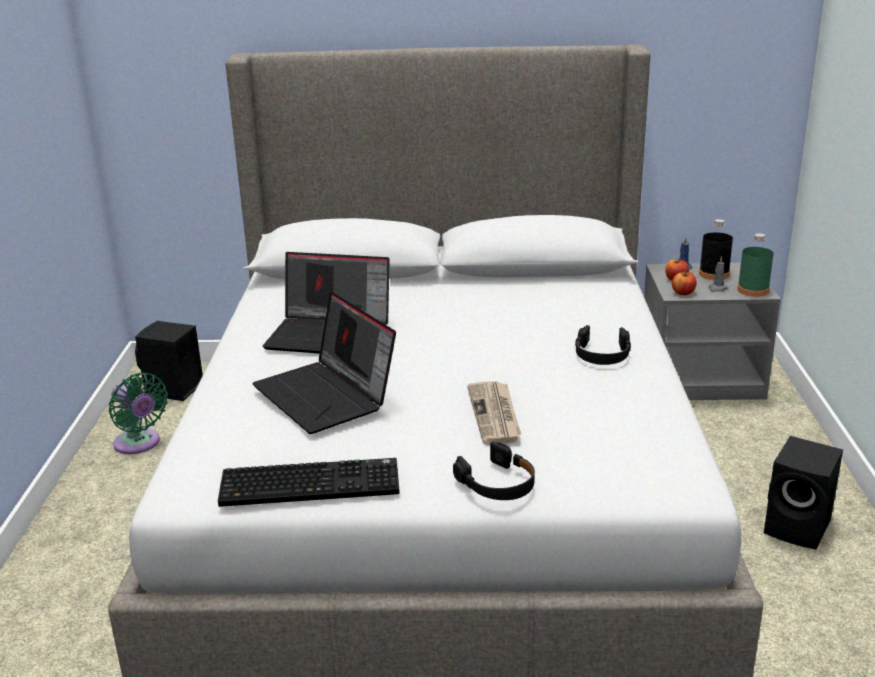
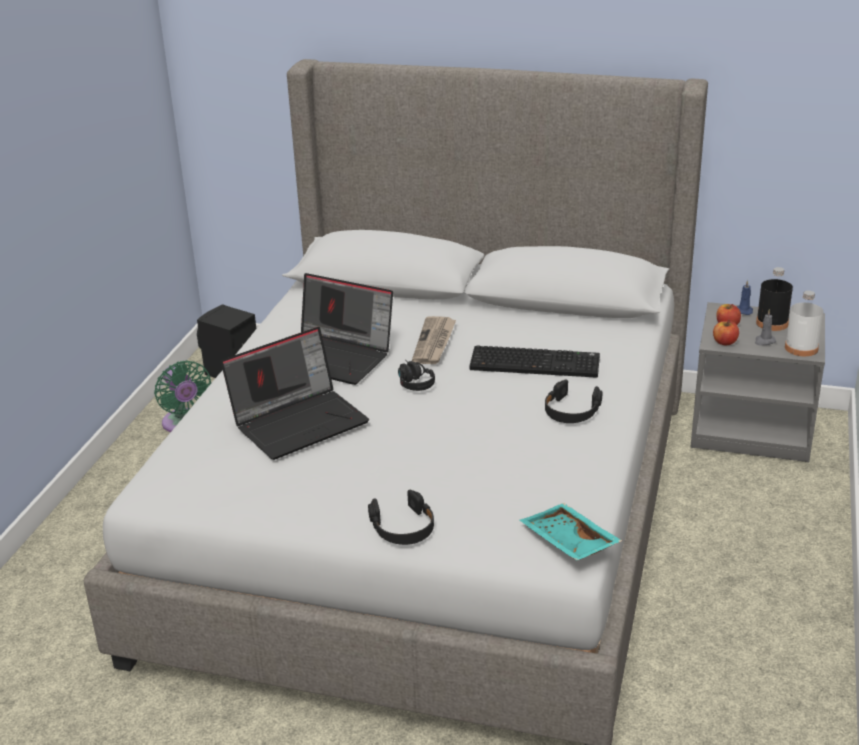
camera: 15 degrees right, 5 degrees up
keyboard [218,458,400,507] -> keyboard moved to [470,346,600,378]
laptop [252,292,396,434] -> laptop turned 105 degrees counterclockwise [221,327,369,460]
newspaper [467,381,521,445] -> newspaper moved to [412,316,456,364]
green bottle [737,233,774,297] -> white bottle [785,291,823,356]
black speaker [764,436,843,550] -> none
none -> black headphones [398,360,435,391]
none -> turquoise tray [520,503,622,561]

